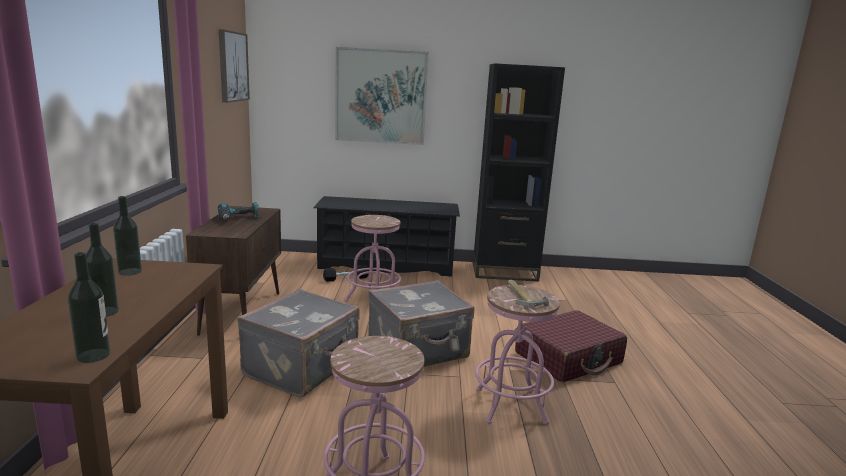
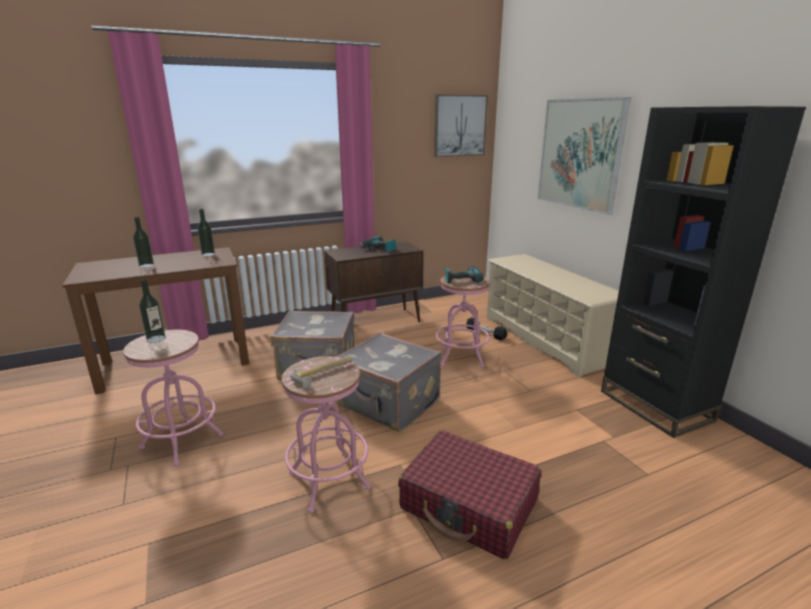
camera: 65 degrees right, 5 degrees up
bottle [68,252,110,363] -> bottle moved to [139,279,165,343]
black shoe rack [313,196,460,277] -> beige shoe rack [487,254,619,377]
none -> power drill [444,265,483,283]

